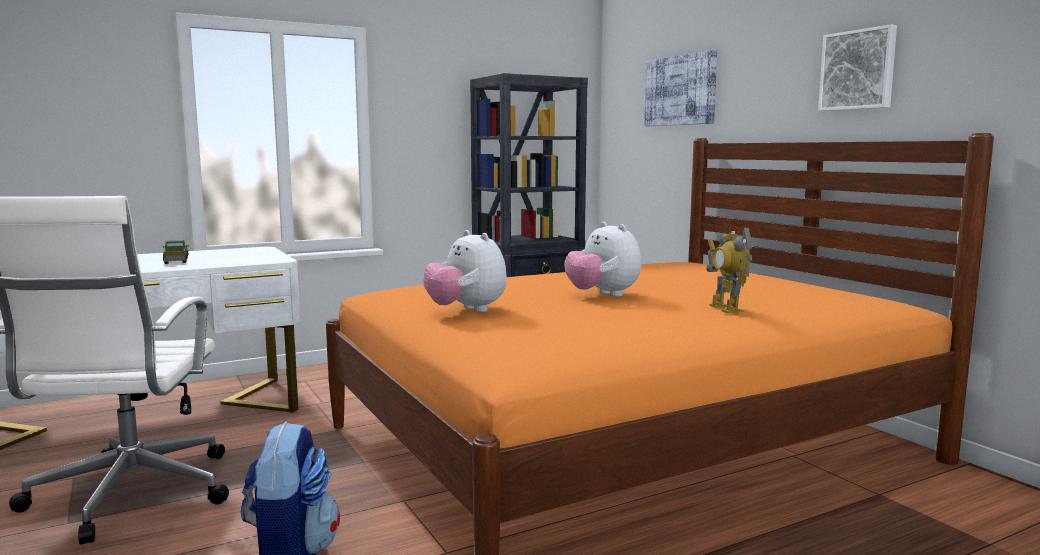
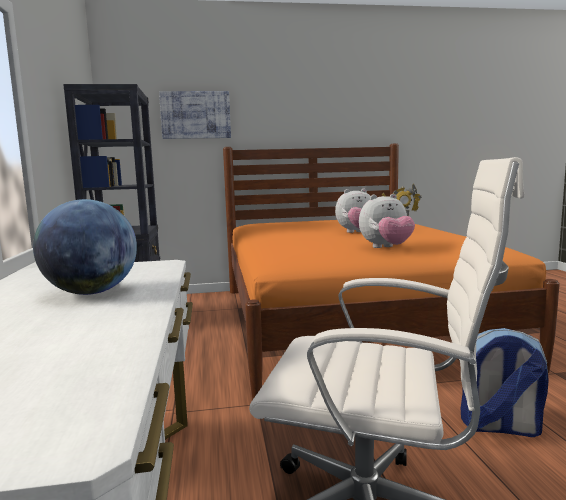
camera: 70 degrees left, 0 degrees up
toy truck [163,240,189,264] -> globe [33,199,137,295]
picture [818,24,897,111] -> none

